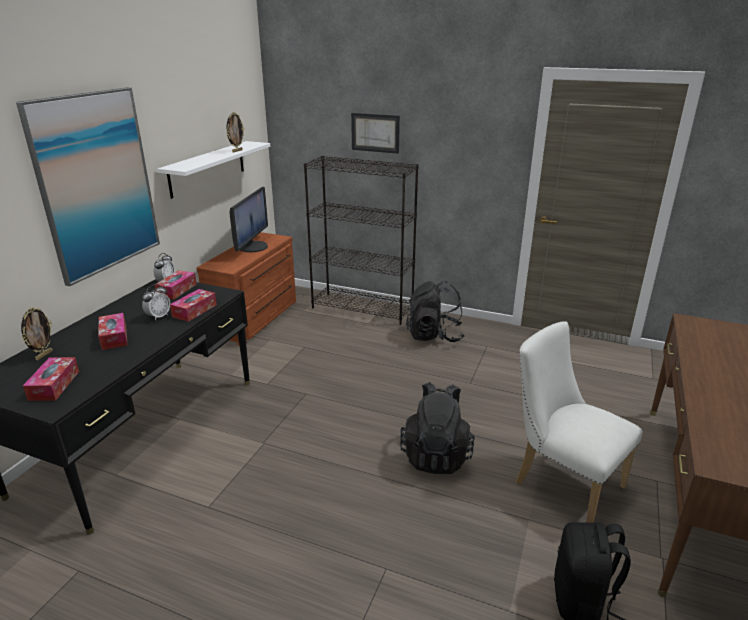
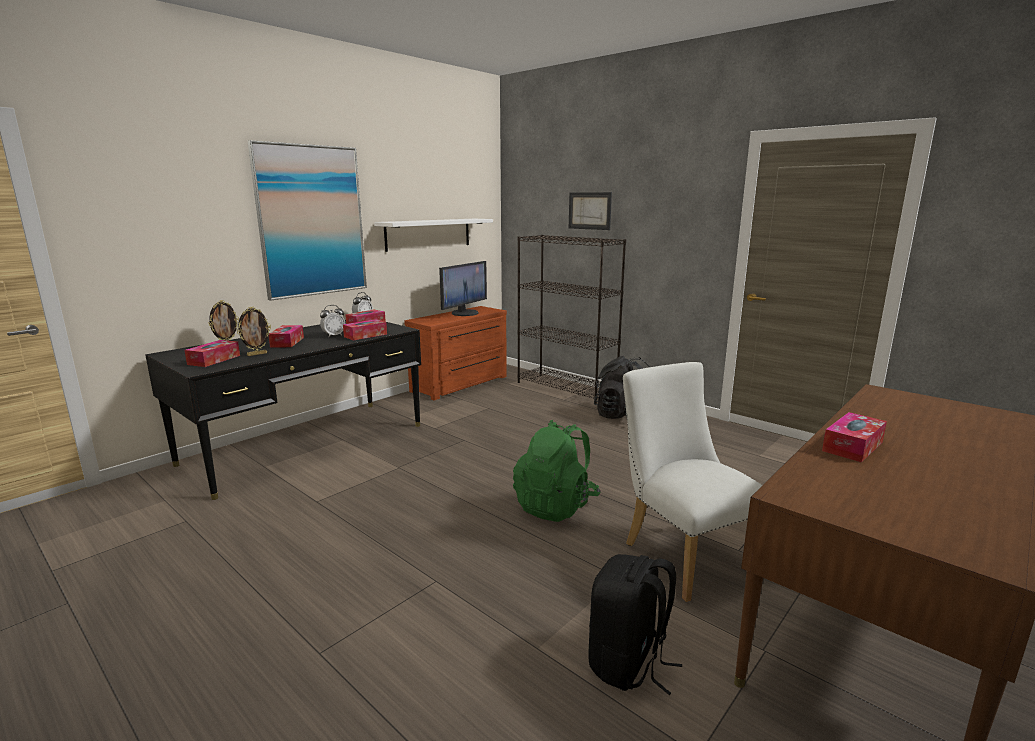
camera: 20 degrees right, 10 degrees down
picture frame [227,112,245,153] -> picture frame moved to [237,307,271,356]
black backpack [400,382,475,474] -> green backpack [513,420,601,522]
none -> tissue box [822,412,887,462]

